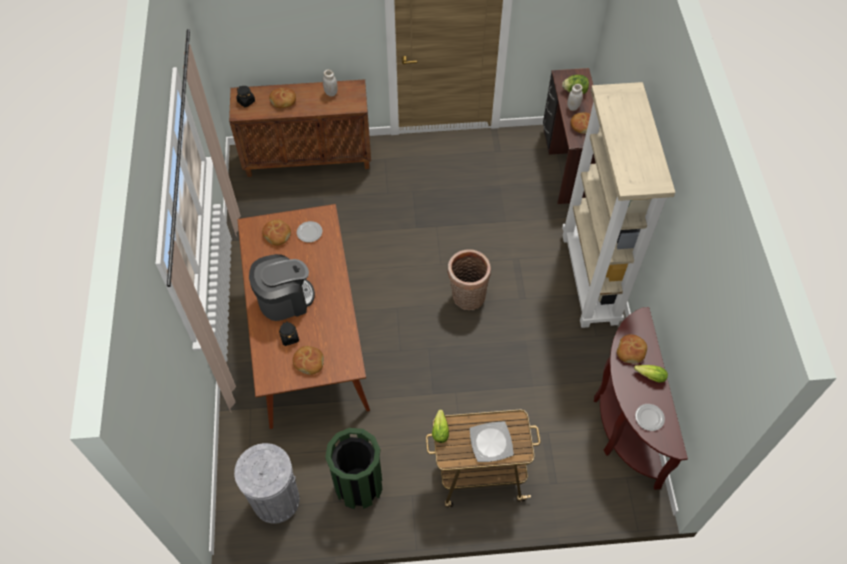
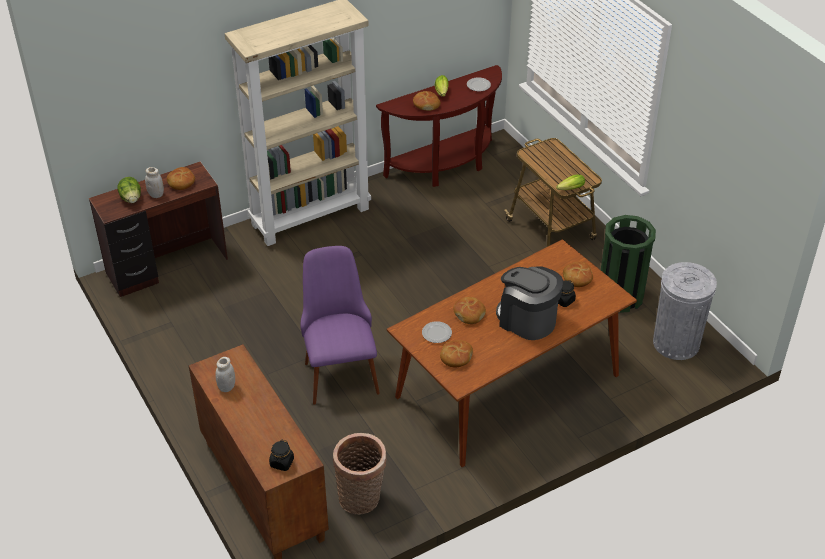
camera: 115 degrees left, 15 degrees down
bread [269,88,296,109] -> bread moved to [453,297,486,324]
basket [447,249,491,310] -> basket moved to [333,433,387,515]
plate [470,421,514,462] -> none
none -> purple chair [301,246,380,405]

